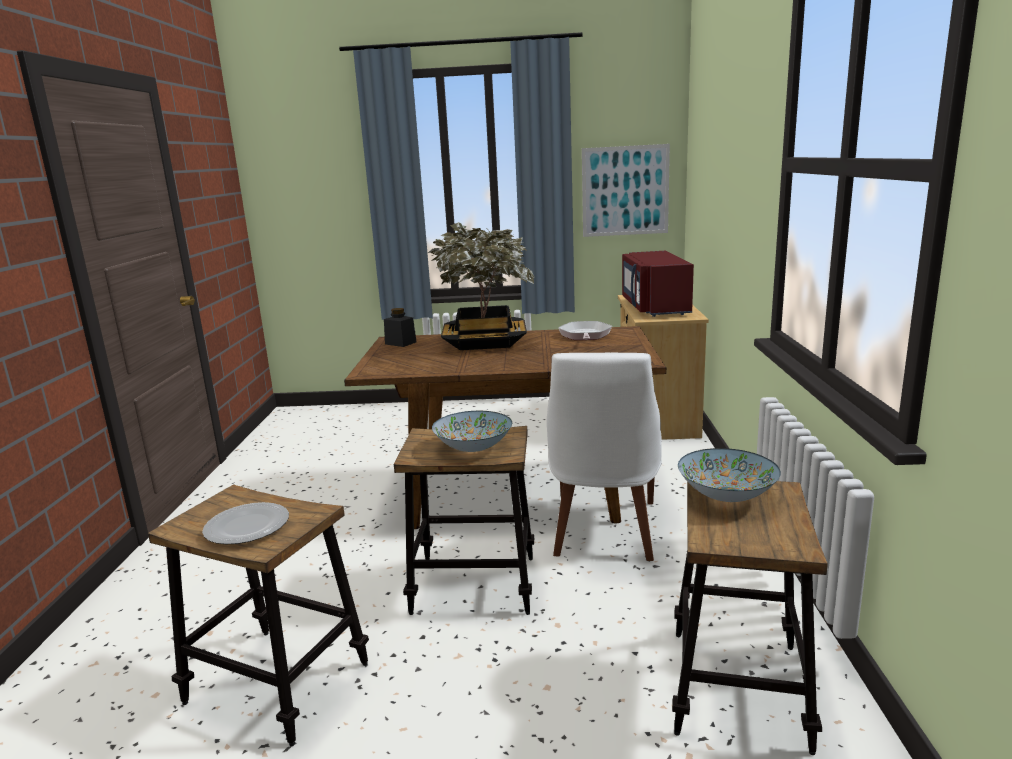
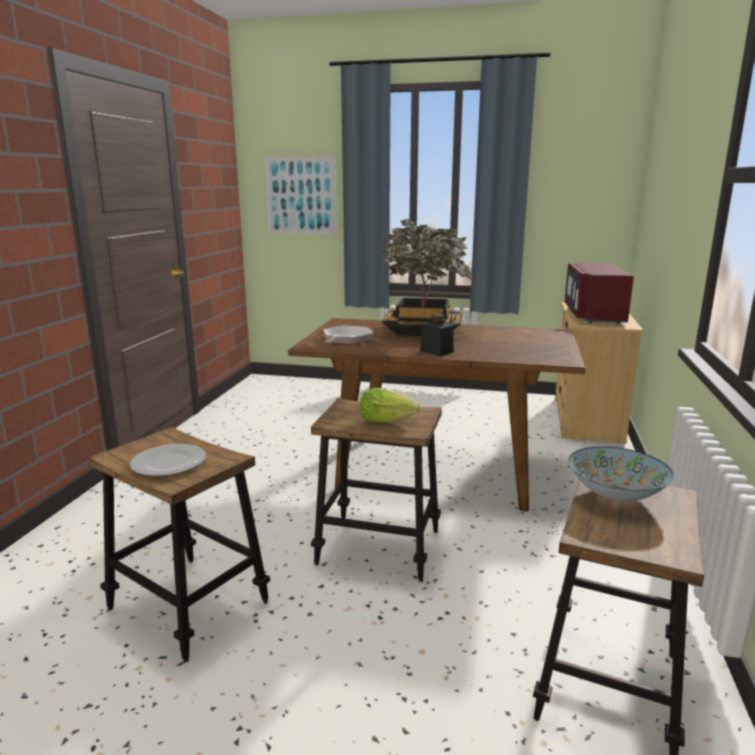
camera: 10 degrees right, 0 degrees up
black jar [384,308,417,347] -> black jar moved to [420,314,454,356]
bowl [432,411,512,452] -> lettuce [360,388,420,423]
white chair [547,353,662,561] -> none
frying pan [558,321,612,340] -> frying pan moved to [323,325,373,345]
picture [582,144,670,237] -> picture moved to [264,157,337,235]

